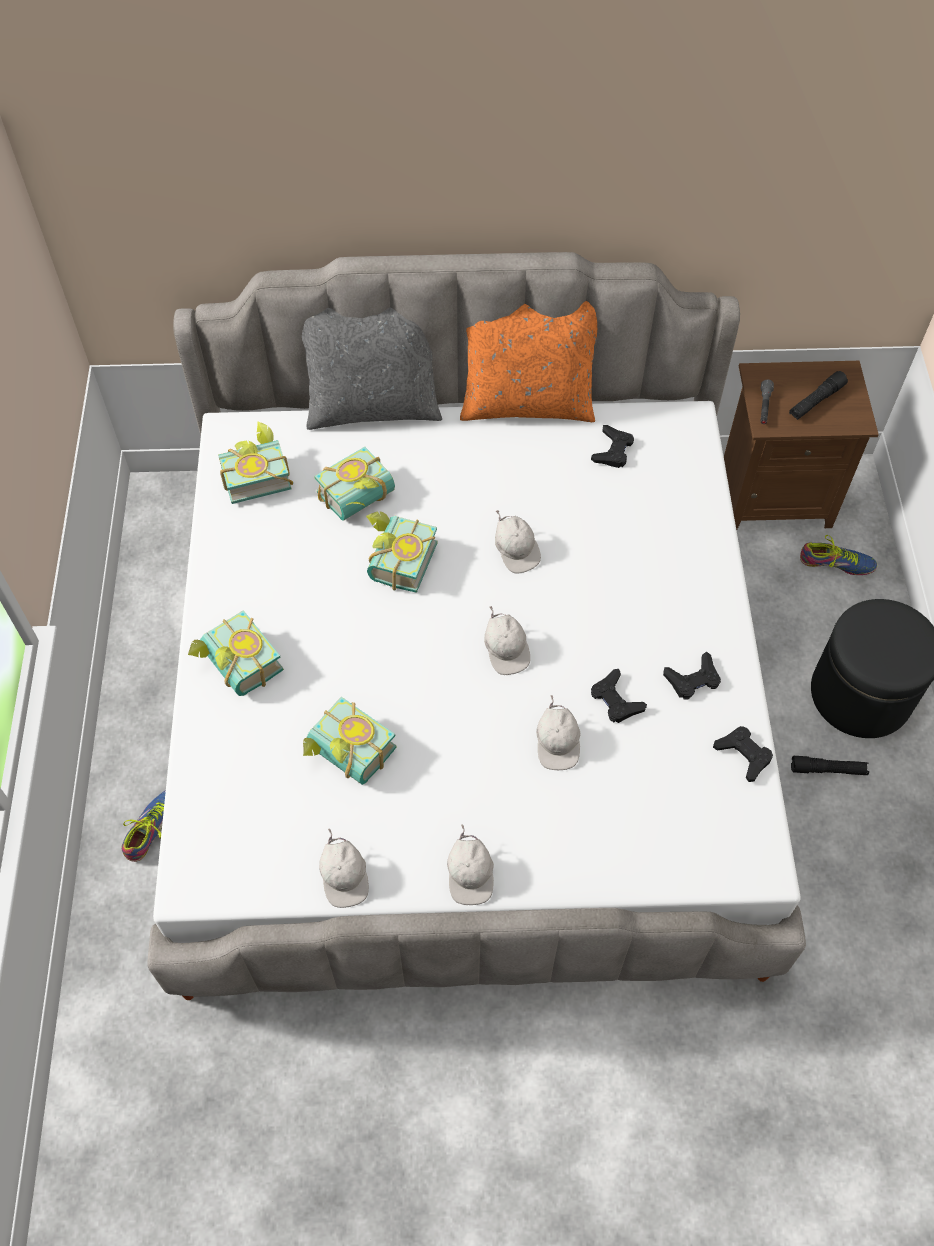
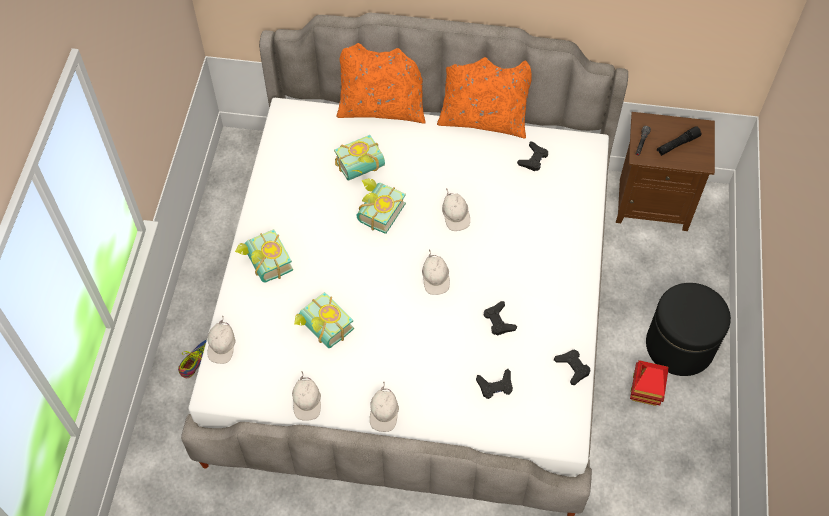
camera: 10 degrees right, 0 degrees up
book [218,421,293,504] -> none
grey pillow [302,307,442,430] -> orange pillow [337,43,426,124]
white cap [536,695,580,770] -> white cap moved to [207,315,236,364]
black game controller [663,651,721,700] -> black game controller moved to [476,369,513,399]
black flashlight [791,756,869,775] -> toy house [630,360,669,406]
shoe [800,535,877,575] -> none

